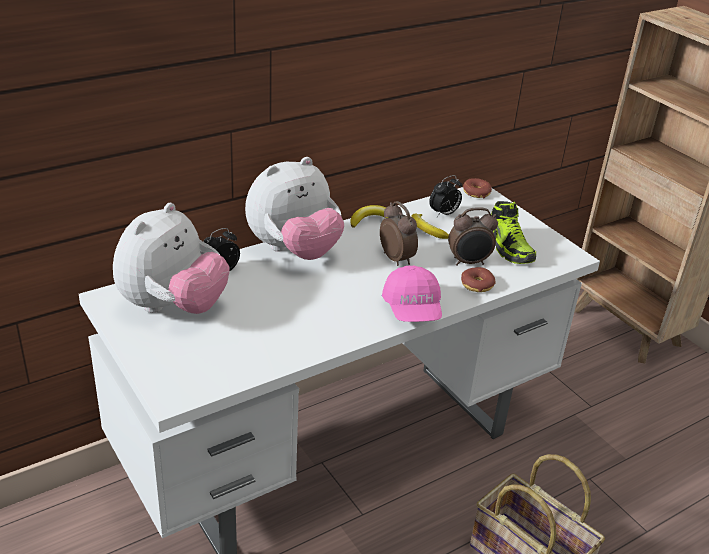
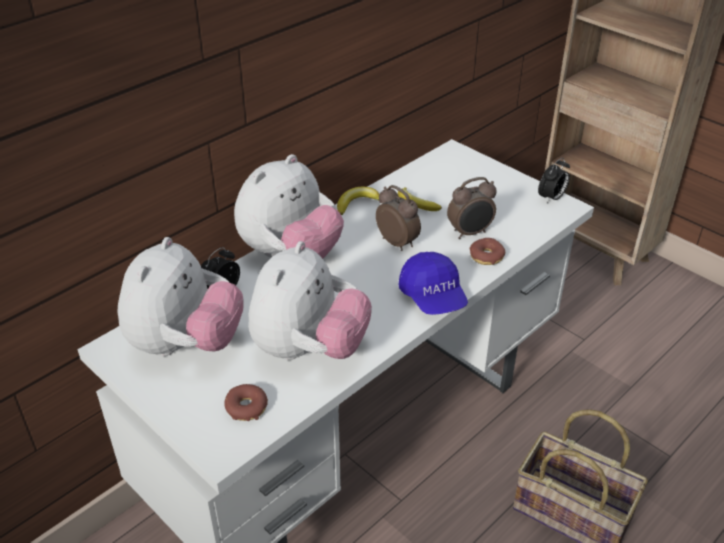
camera: 10 degrees left, 5 degrees up
pink cap [382,266,442,322] -> blue cap [399,252,468,315]
alarm clock [429,175,462,217] -> alarm clock moved to [538,158,570,204]
donut [463,178,492,198] -> donut moved to [224,384,268,421]
shoe [491,201,536,264] -> none
none -> plush toy [248,241,372,360]

